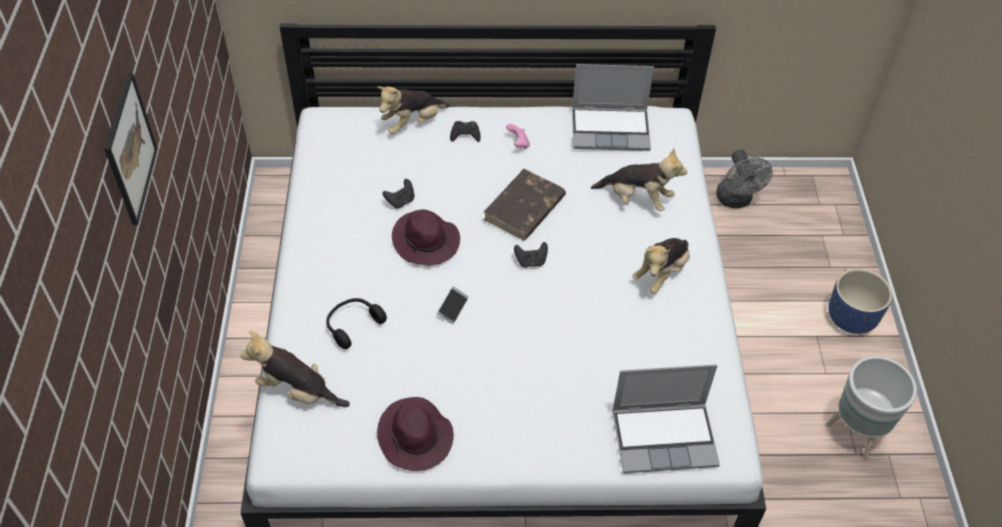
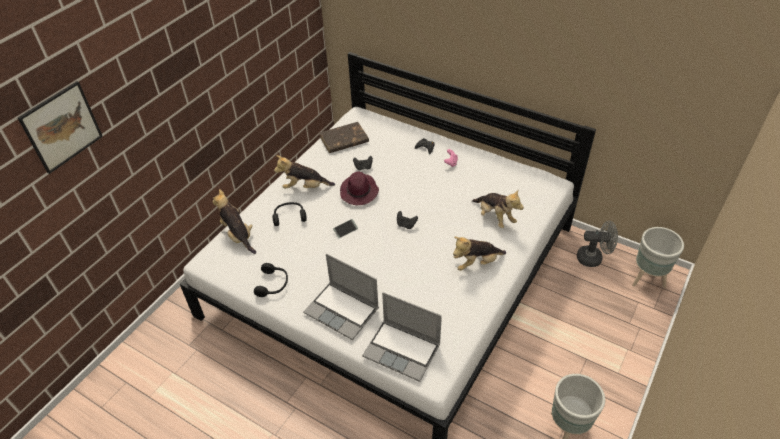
camera: 35 degrees right, 5 degrees down
picture [104,72,158,225] -> picture moved to [18,81,103,174]
plush toy [377,86,450,134] -> plush toy moved to [274,155,335,189]
purple hat [377,397,454,471] -> black headphones [254,263,288,297]
brown book [483,169,566,240] -> brown book moved to [320,122,369,153]
laptop [572,64,654,151] -> laptop moved to [304,254,379,340]
grey fan [716,149,773,208] -> grey fan turned 105 degrees counterclockwise [577,221,618,267]
blue planter [828,268,892,334] -> none
none -> grey planter [632,227,684,288]

